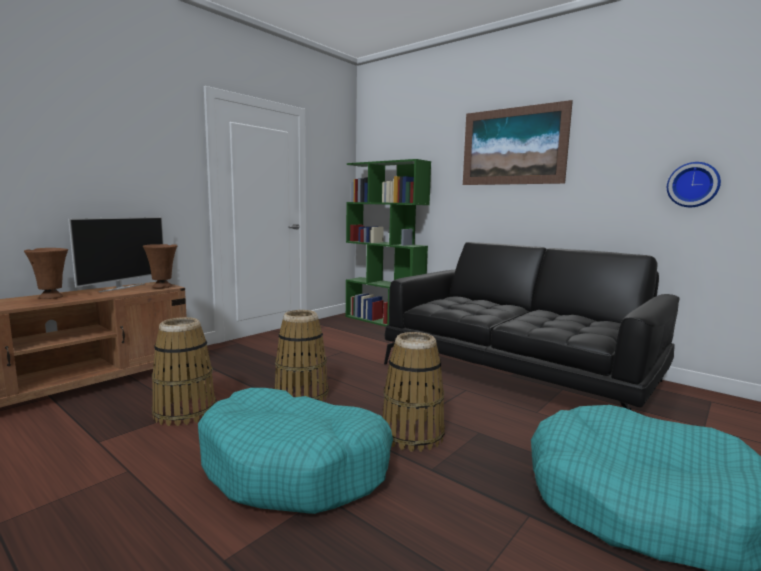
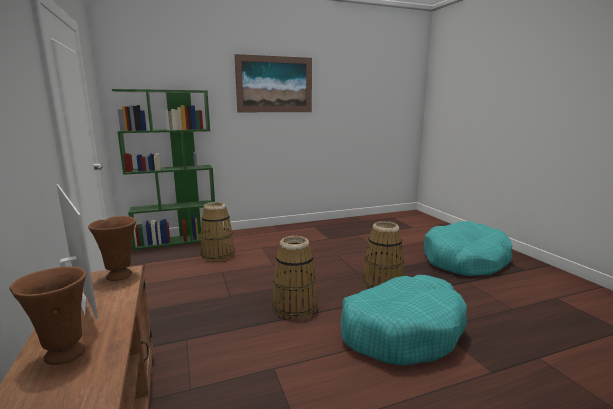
camera: 60 degrees left, 5 degrees up
basket [152,317,216,426] -> basket moved to [200,202,235,262]
black sofa [384,242,680,410] -> none
wall clock [667,162,721,207] -> none

